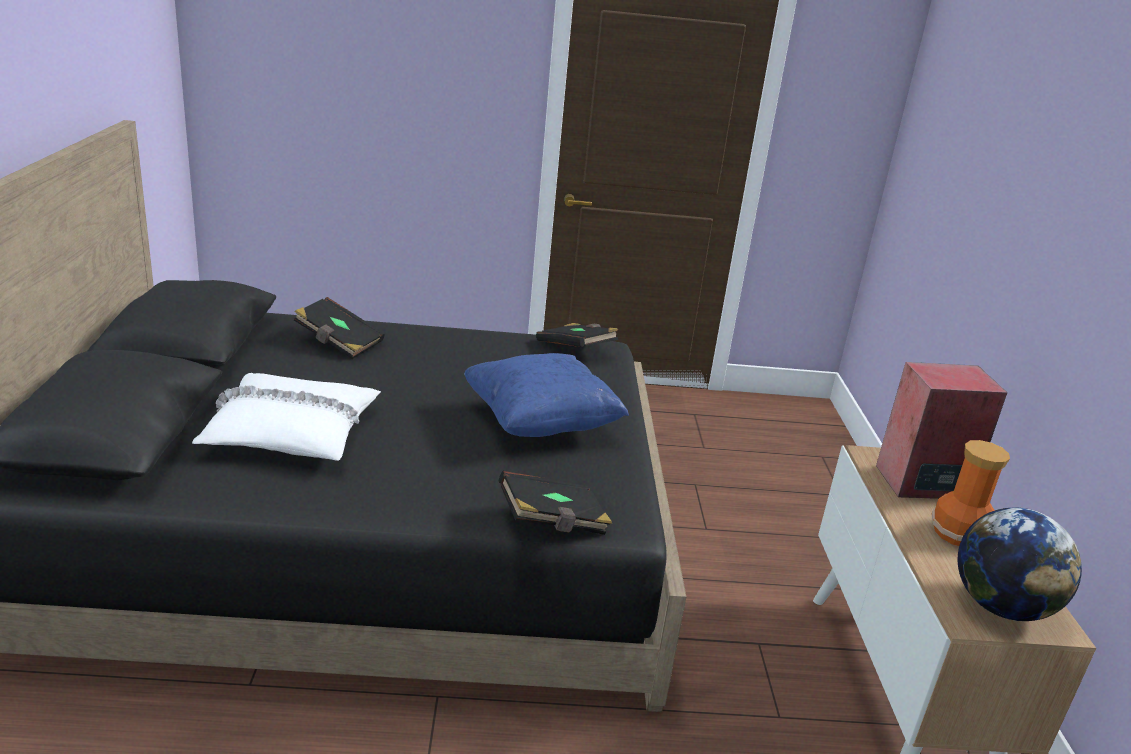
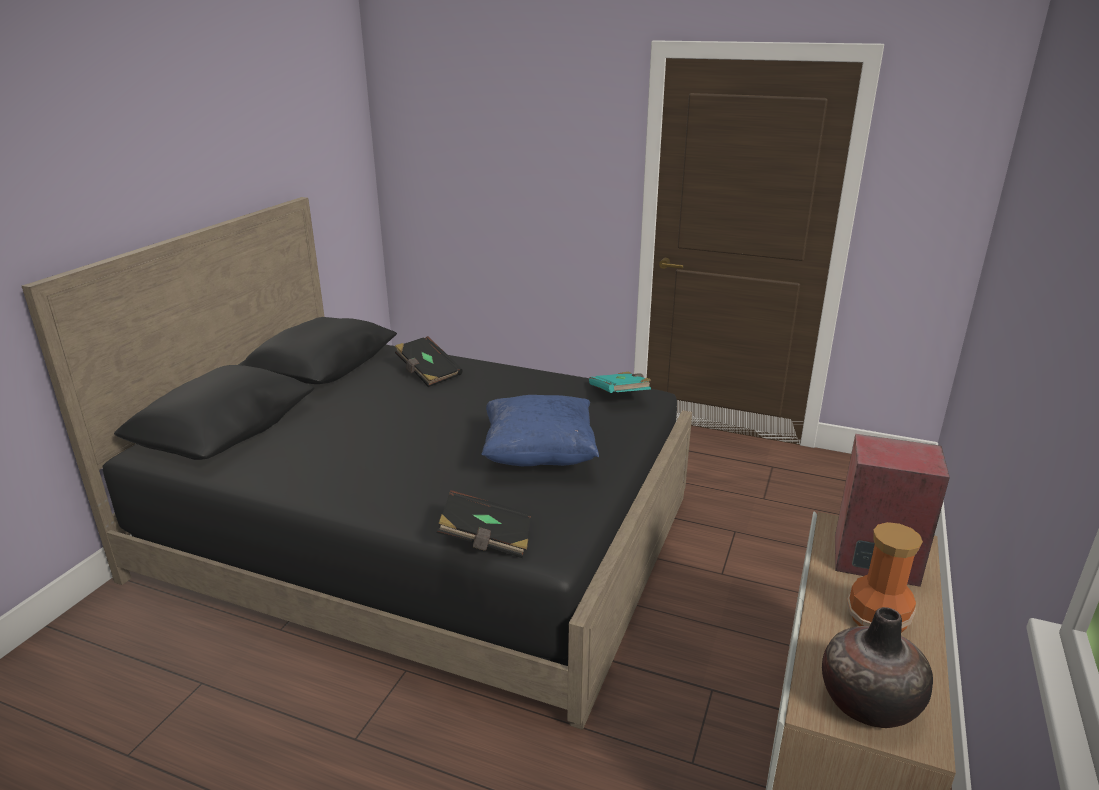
camera: 25 degrees right, 0 degrees up
white pillow [192,373,381,461] -> none
black book [536,323,618,347] -> turquoise book [589,372,651,393]
globe [958,508,1082,621] -> vase [822,607,933,728]

